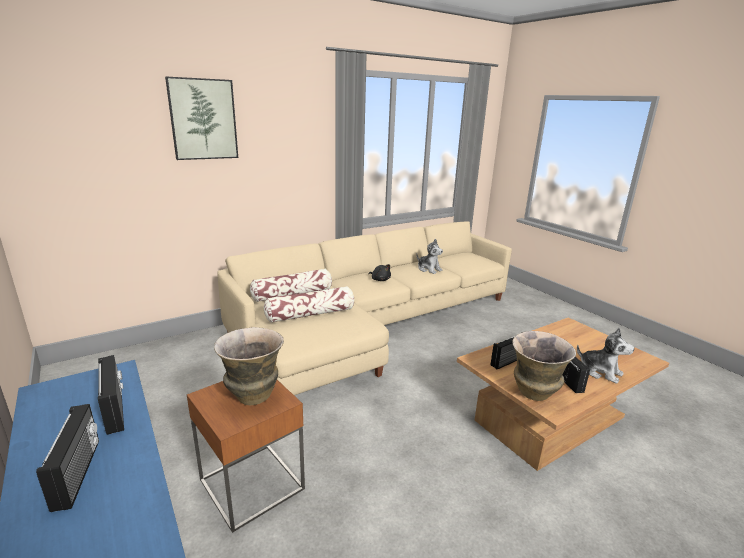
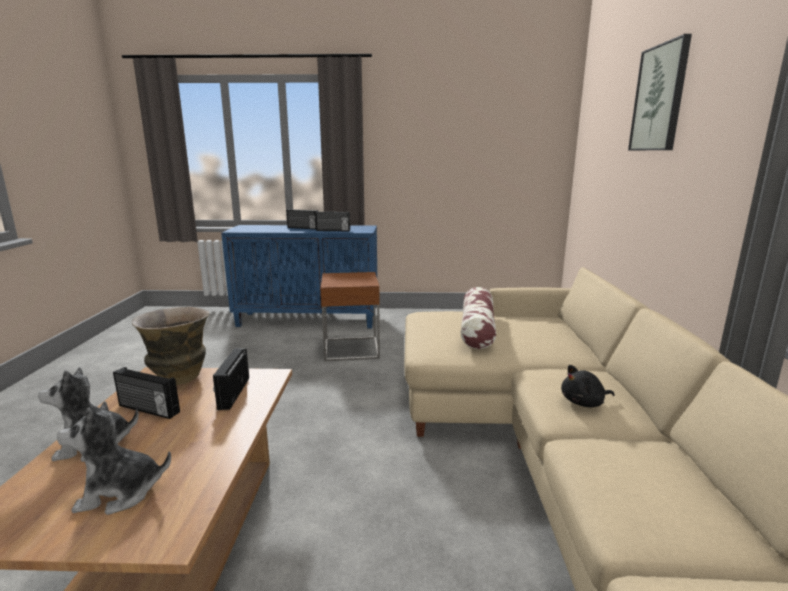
camera: 125 degrees right, 5 degrees down
vase [214,327,284,405] -> none
pillow [250,269,332,302] -> none
plush toy [417,239,443,274] -> plush toy moved to [57,401,171,515]

